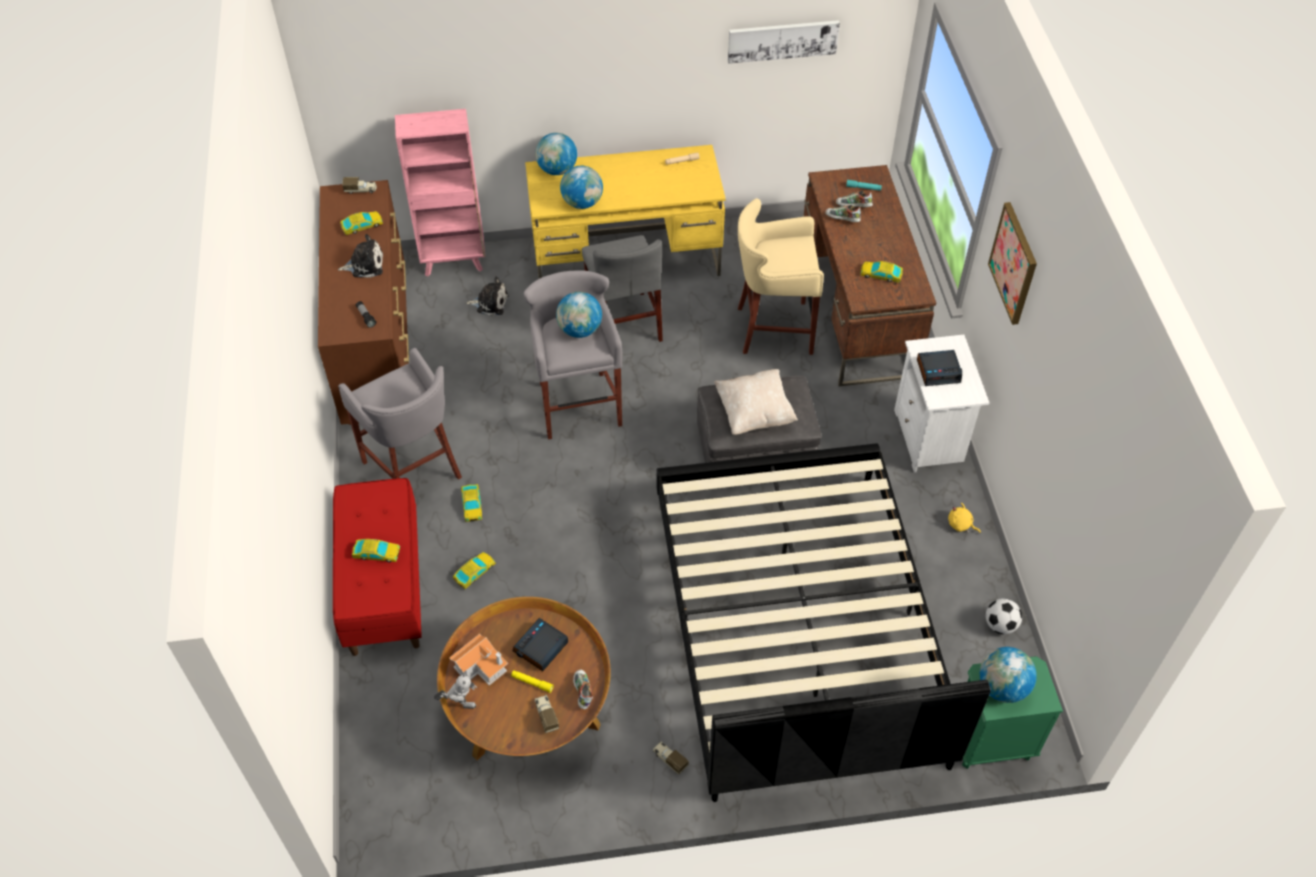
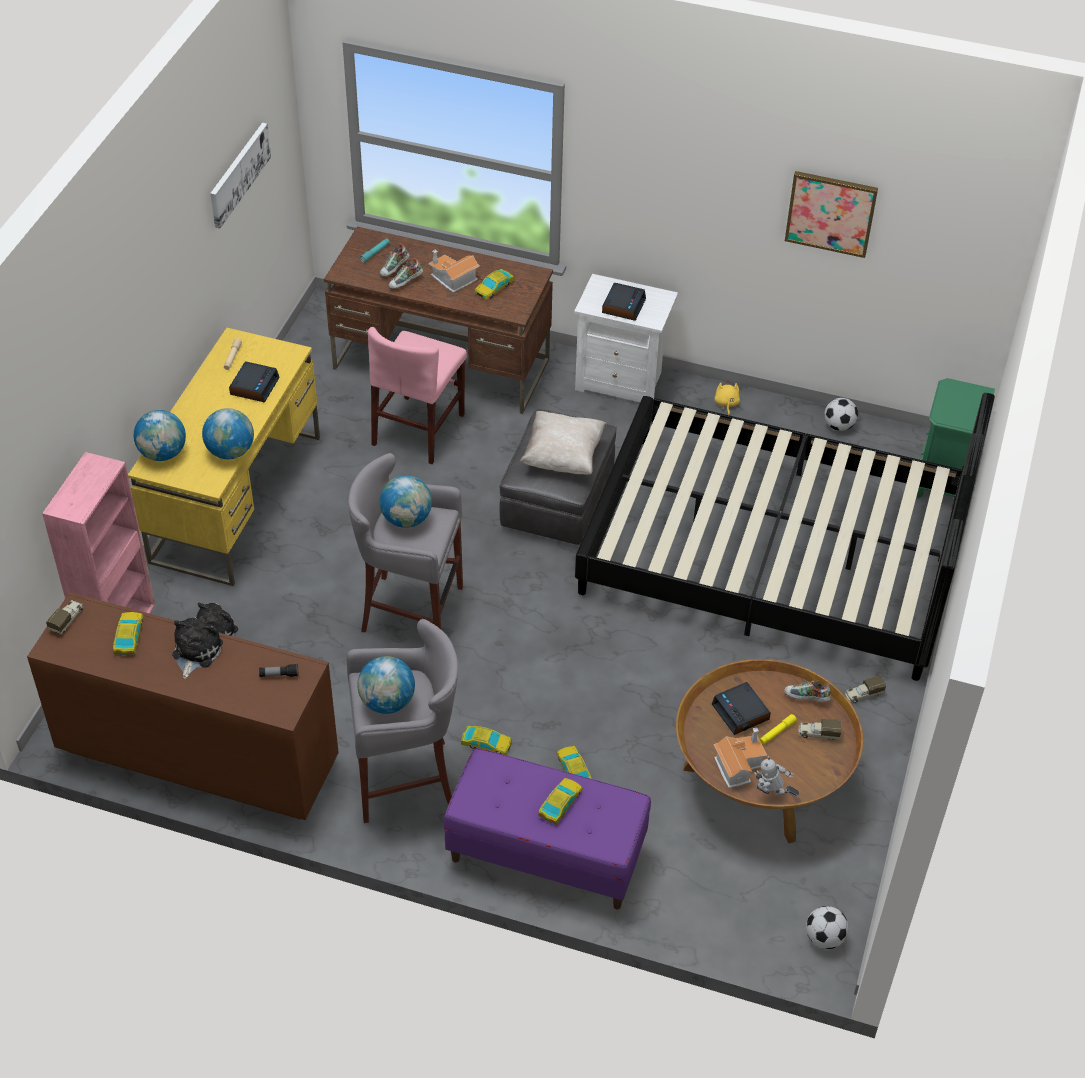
camera: 65 degrees left, 5 degrees down
red bench [333,478,422,656] -> purple bench [444,748,651,910]
toy robot [434,673,477,709] -> toy robot turned 90 degrees counterclockwise [754,756,799,796]
grey chair [582,235,663,342] -> none
beige stool [738,198,824,355] -> pink chair [368,327,467,464]
yellow plush toy [948,503,981,533] -> yellow plush toy turned 120 degrees clockwise [714,380,740,415]
globe [980,647,1037,703] -> globe moved to [357,656,415,714]
picture [988,202,1037,325] -> picture moved to [785,171,878,258]
none -> alarm clock [229,362,280,403]
none -> toy house [428,250,480,293]
none -> football [806,906,849,949]

